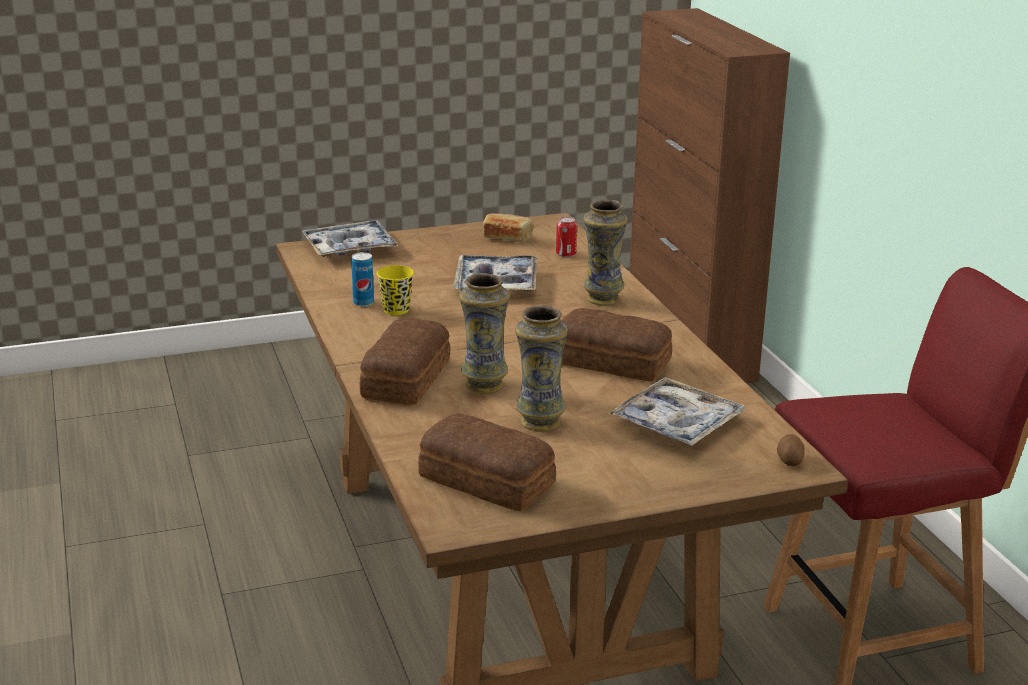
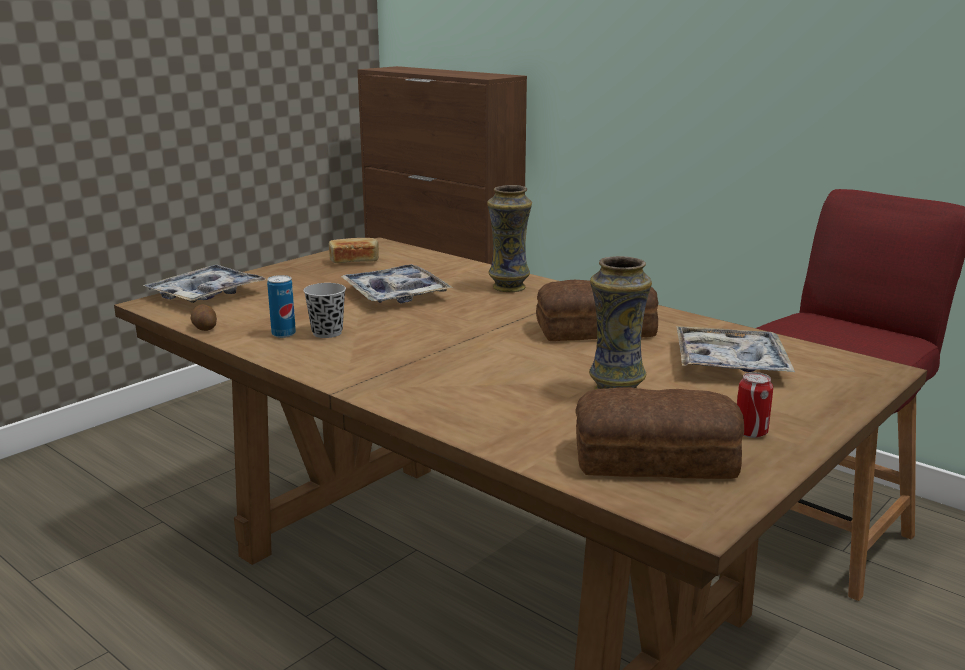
camera: 30 degrees left, 5 degrees down
bread [360,318,451,405] -> none
yellow cup [377,265,414,315] -> black cup [303,283,346,338]
vase [459,273,509,393] -> none
can [556,217,577,257] -> can moved to [737,372,773,438]
potato [777,434,805,466] -> potato moved to [190,304,217,331]

